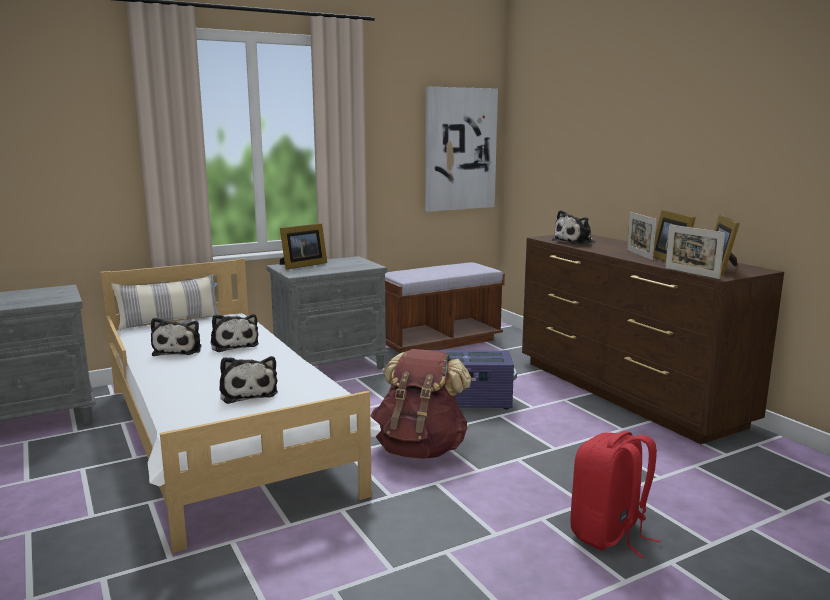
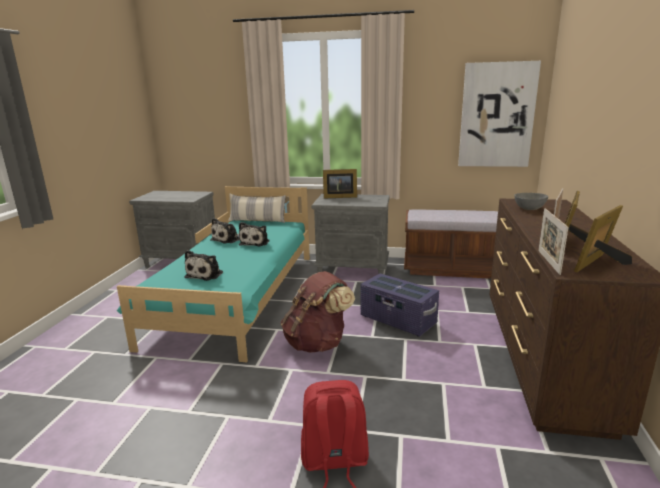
camera: 40 degrees right, 5 degrees up
white bed [101,258,381,553] -> turquoise bed [117,186,310,362]
plush toy [552,210,595,245] -> grey bowl [514,193,548,210]

